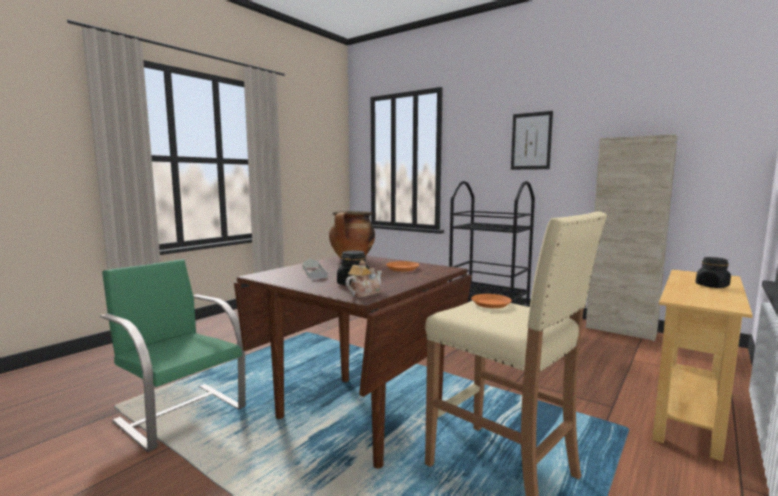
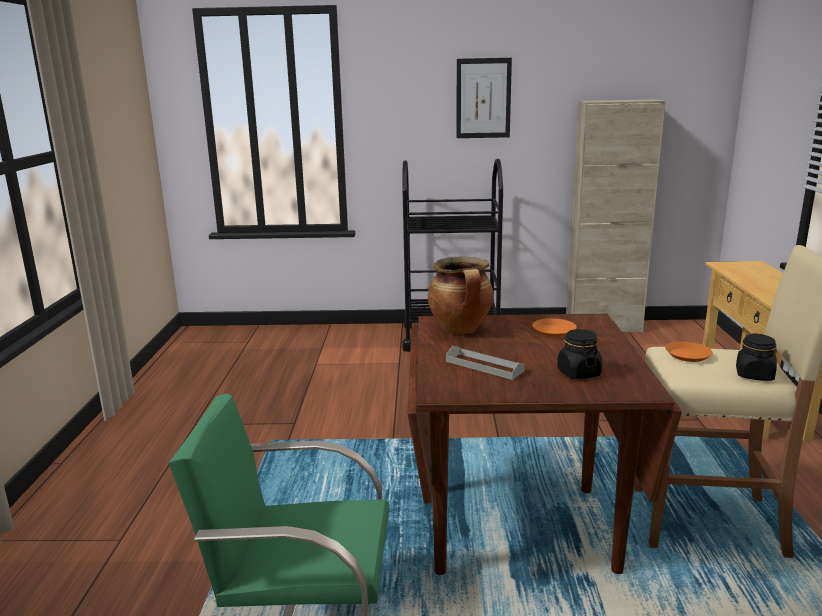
camera: 35 degrees left, 10 degrees up
teapot [345,260,382,297] -> none
black jar [696,257,731,288] -> black jar moved to [736,333,777,381]

